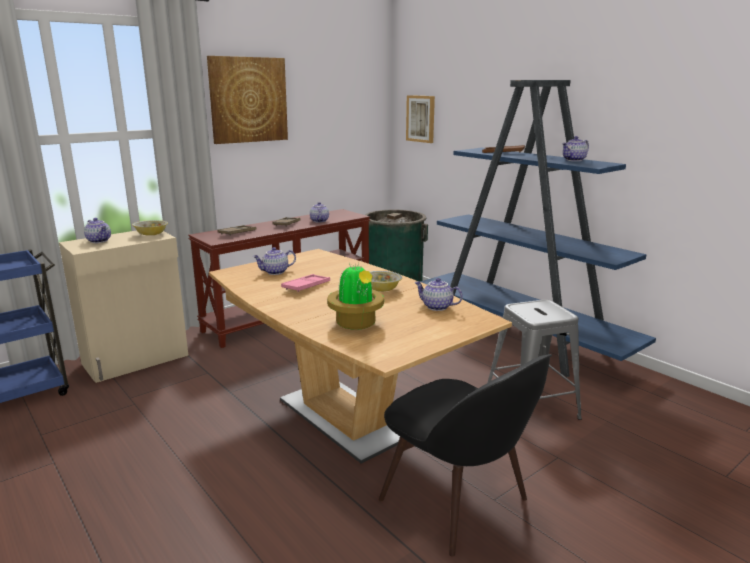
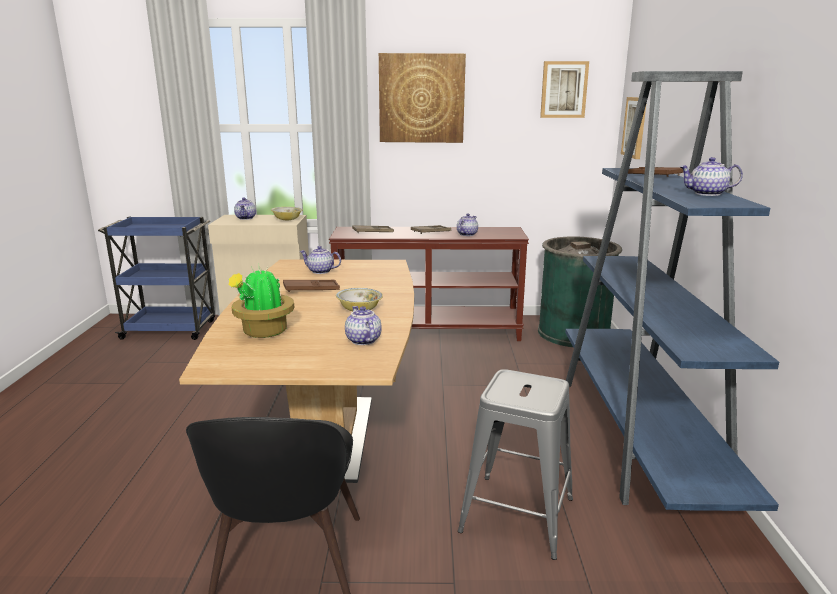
camera: 40 degrees right, 0 degrees up
pink tray [281,274,330,292] -> brown tray [283,280,340,292]
none -> picture [540,61,589,118]

